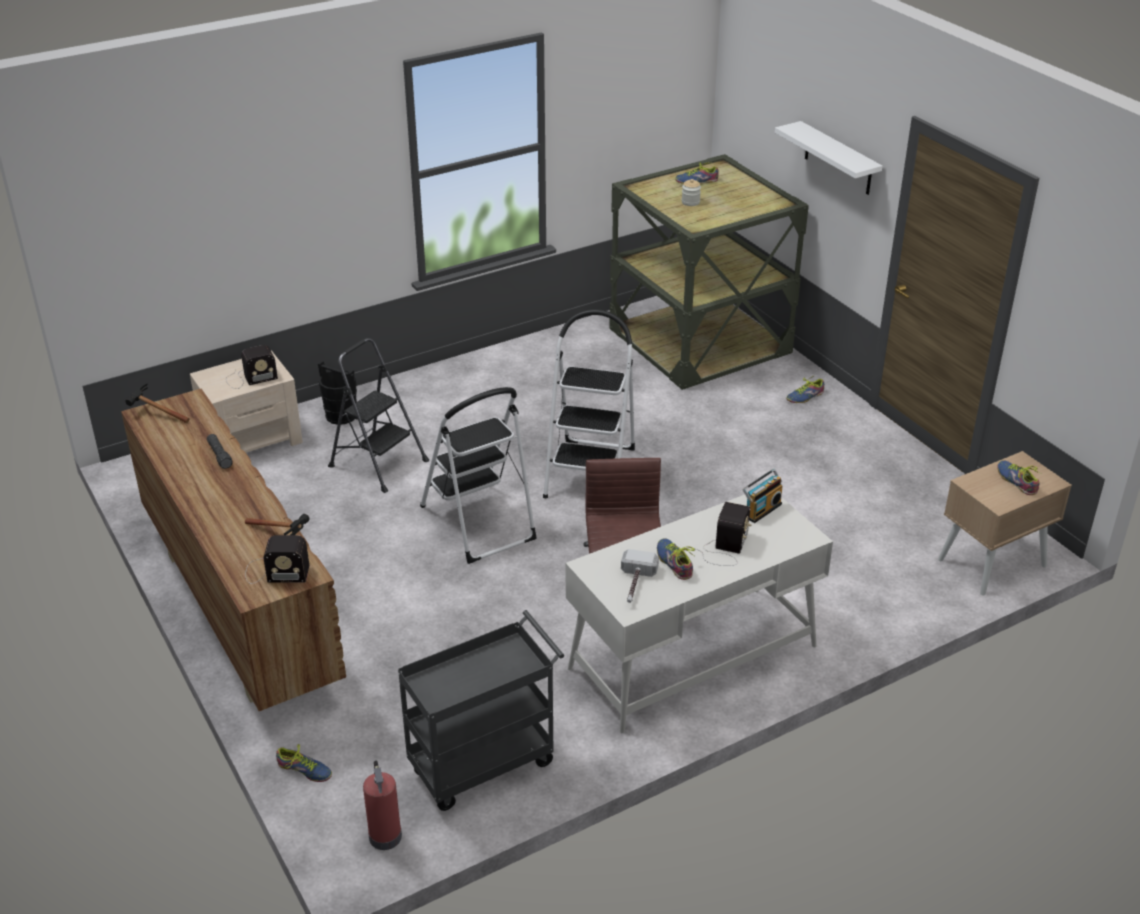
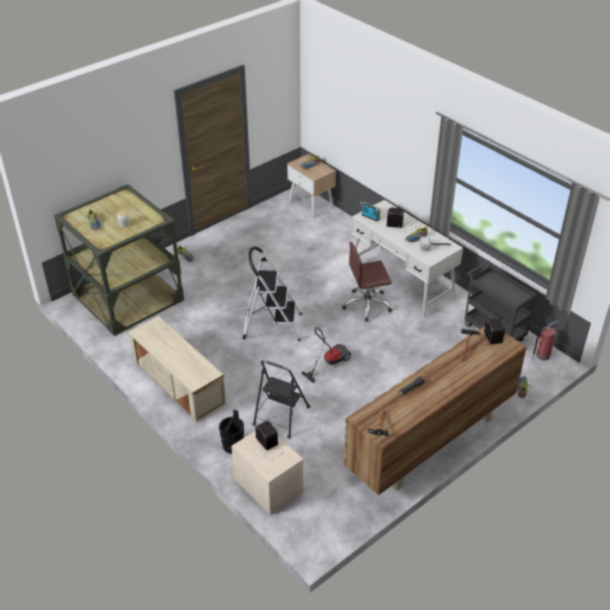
camera: 100 degrees left, 5 degrees up
step ladder [420,387,537,564] -> vacuum cleaner [301,327,351,383]
white shelf [775,121,882,195] -> none
none -> beige bench [128,316,226,422]

